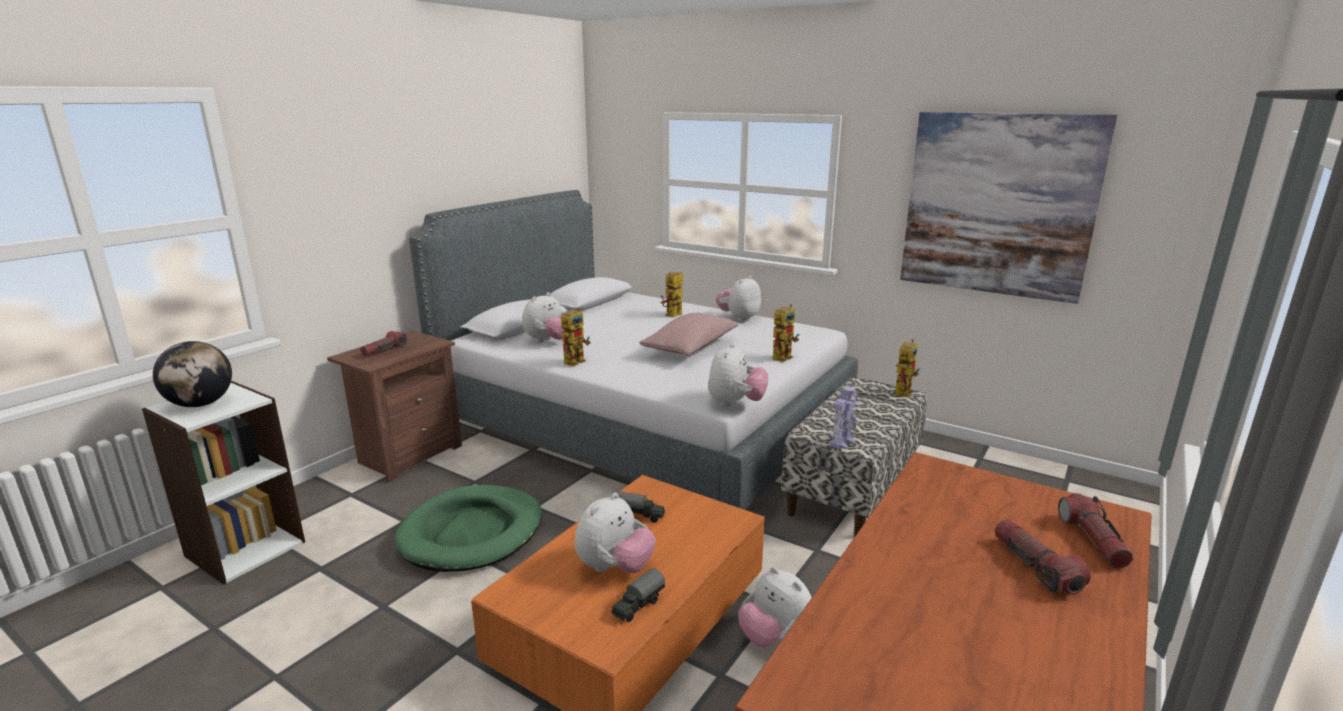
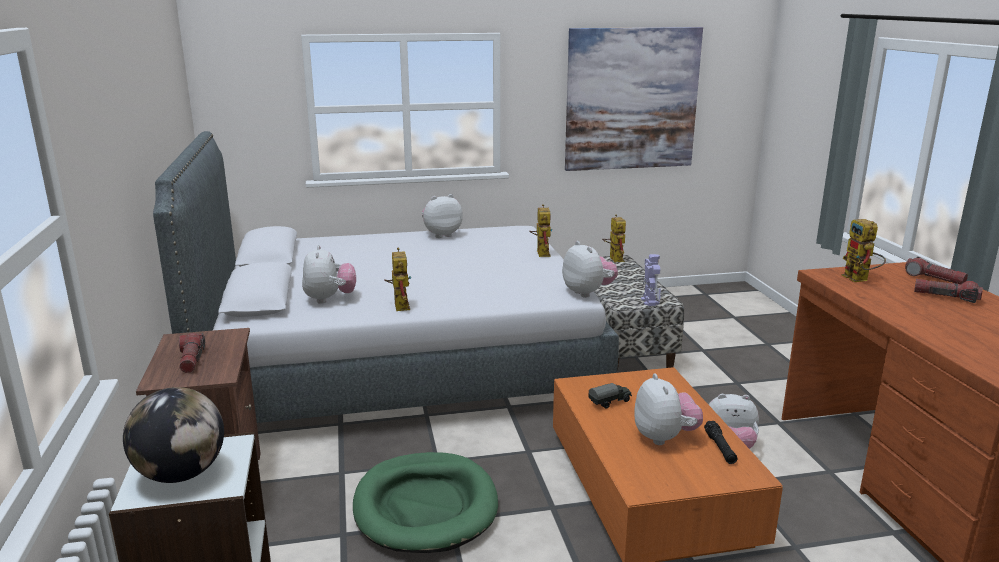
camera: 45 degrees left, 0 degrees up
toy truck [611,568,665,622] -> black flashlight [704,421,737,464]
pink pillow [639,313,738,355] -> none
toy robot [661,272,683,317] -> toy robot moved to [842,219,886,282]
plush toy [716,276,761,322] -> plush toy turned 75 degrees clockwise [422,194,463,238]

